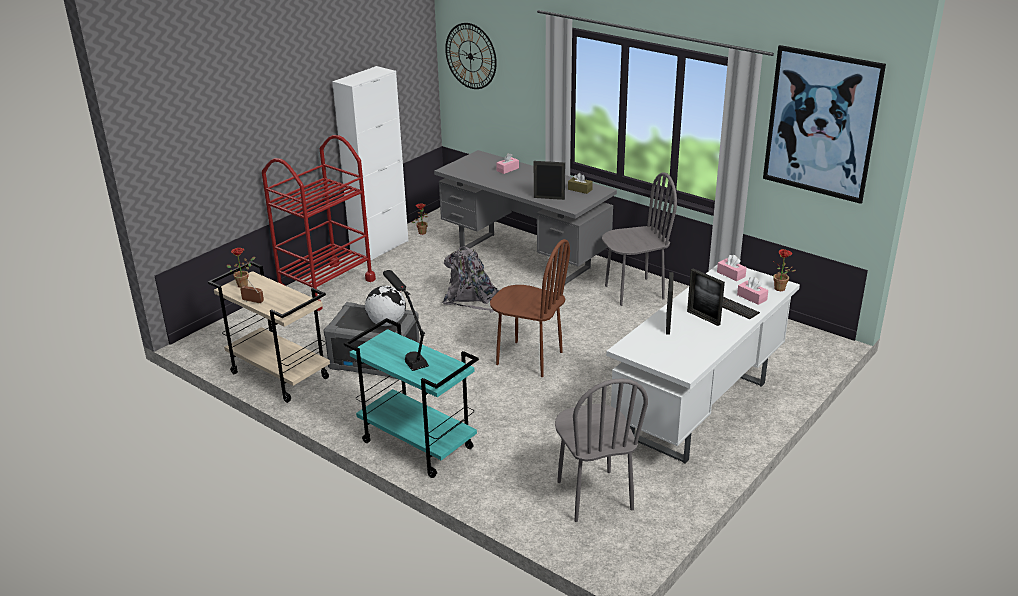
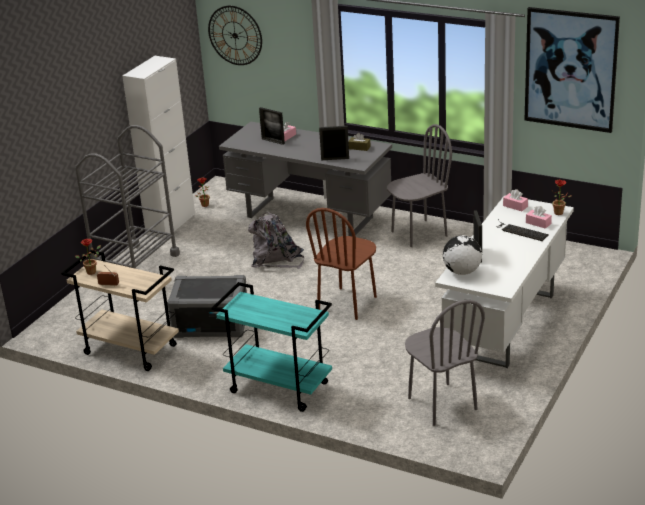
camera: 10 degrees left, 0 degrees up
red cart [262,135,376,311] -> grey cart [75,125,180,269]
globe [365,286,406,326] -> globe moved to [443,235,482,275]
black table lamp [383,270,429,371] -> none
brown chair [490,239,570,377] -> brown chair turned 105 degrees clockwise [306,208,377,320]
picture frame [687,269,725,326] -> picture frame moved to [259,107,285,145]

